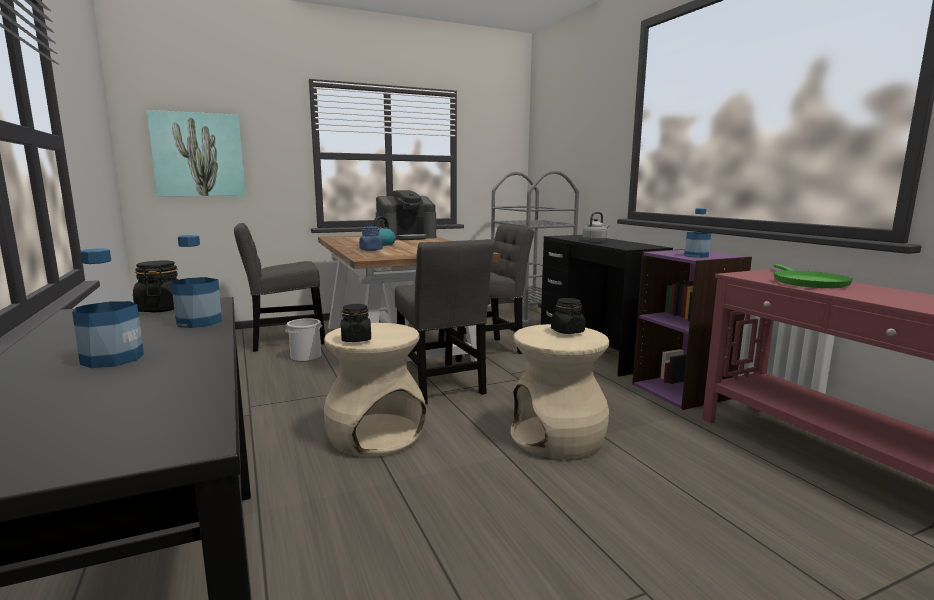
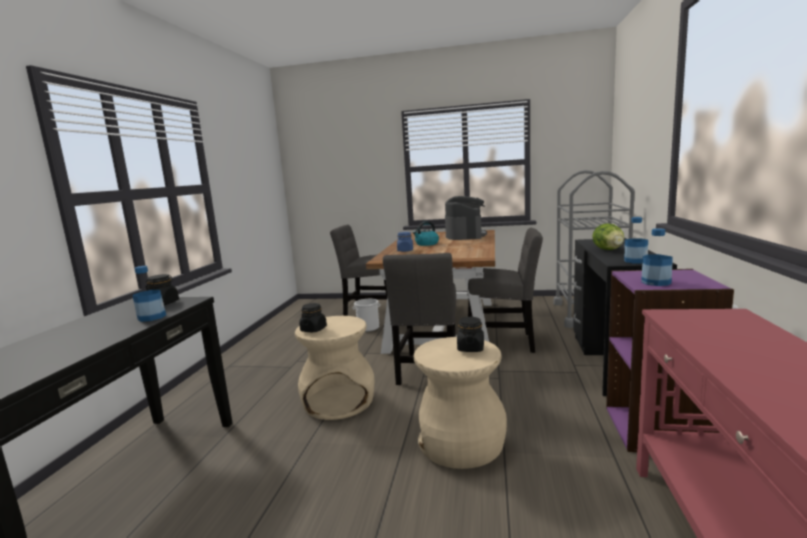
camera: 35 degrees right, 0 degrees up
bottle [72,249,144,368] -> bottle moved to [624,217,648,263]
picture [147,110,246,196] -> none
coffee machine [376,190,436,240] -> coffee machine turned 90 degrees counterclockwise [445,196,487,240]
grey kettle [583,212,610,242] -> lettuce [592,223,624,250]
green frying pan [773,264,853,288] -> none

